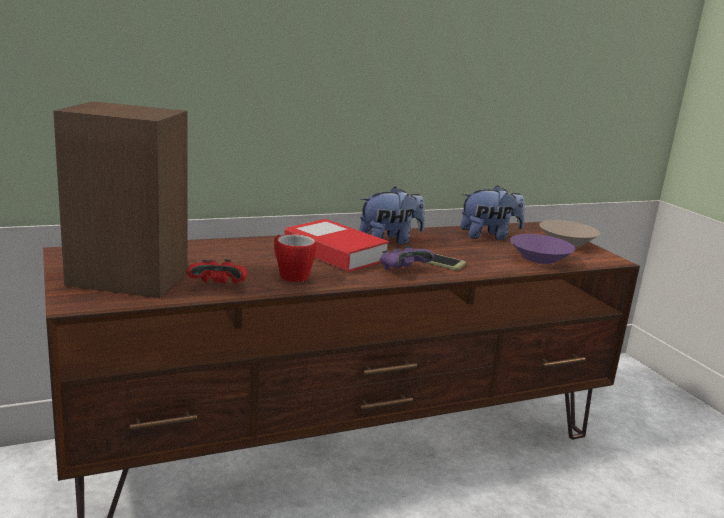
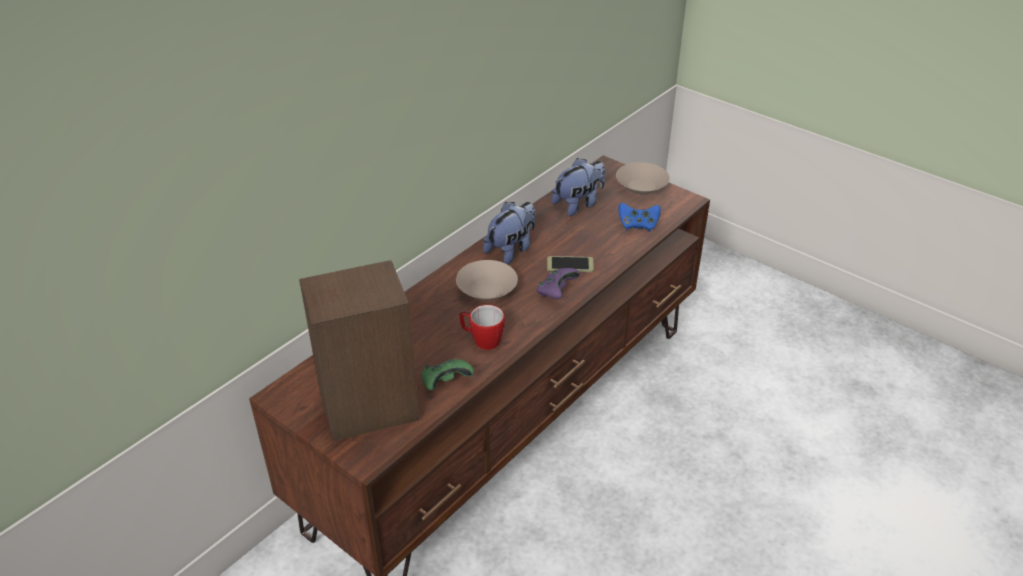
camera: 25 degrees left, 20 degrees up
red game controller [187,259,247,284] -> green game controller [422,358,474,391]
book [284,219,389,272] -> beige bowl [456,260,518,300]
purple bowl [510,234,575,264] -> blue game controller [618,203,661,232]

